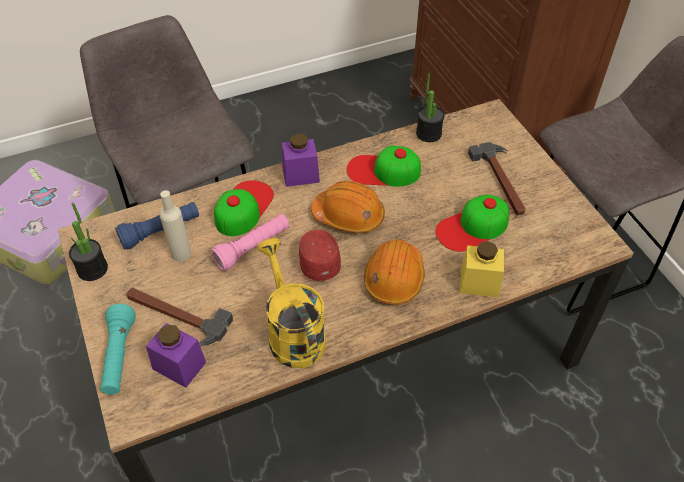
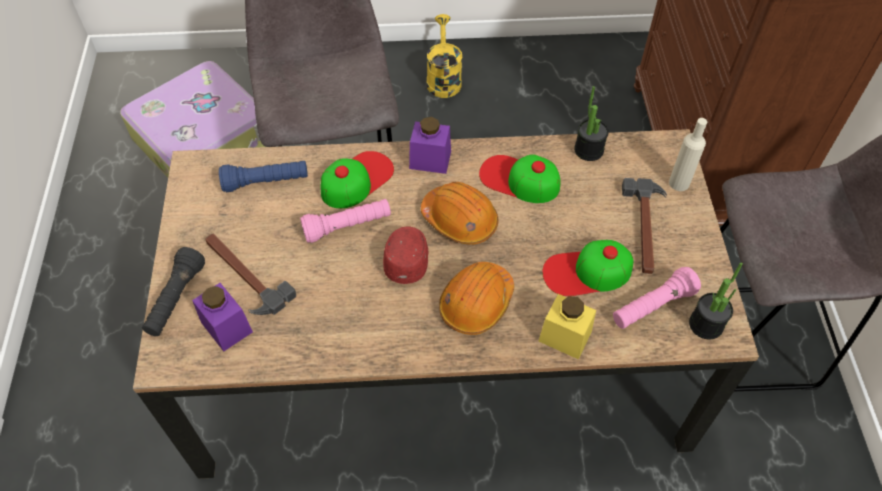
camera: 20 degrees right, 5 degrees up
potted plant [69,203,108,281] -> potted plant moved to [689,262,743,339]
turquoise flashlight [100,304,136,395] -> black flashlight [142,247,205,336]
beige bottle [160,190,191,262] -> beige bottle moved to [669,118,707,191]
yellow watering can [257,238,325,368] -> yellow watering can moved to [427,14,462,98]
none -> pink flashlight [613,267,701,329]

